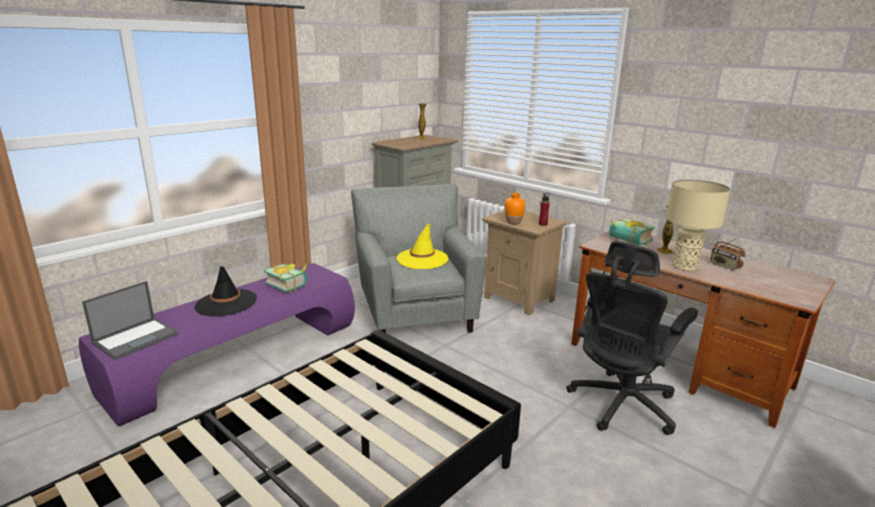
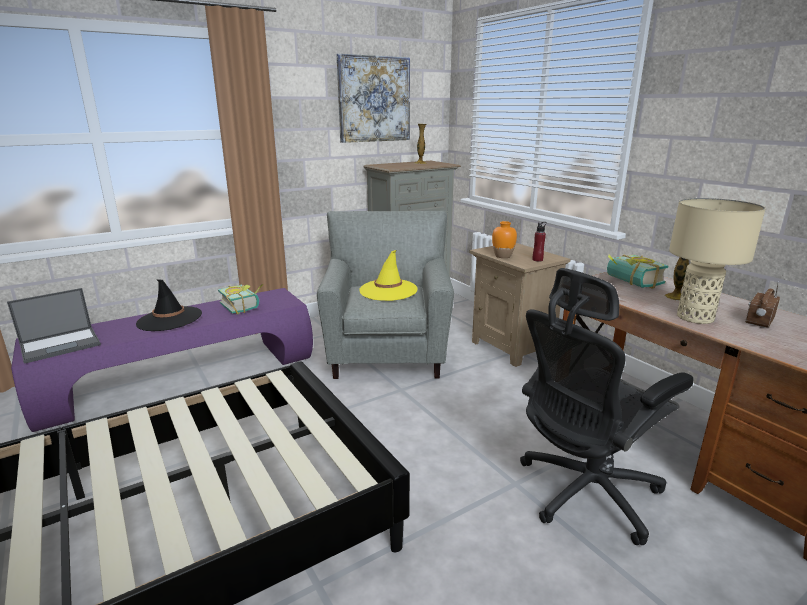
camera: 15 degrees right, 0 degrees up
radio [710,236,746,270] -> radio turned 60 degrees clockwise [745,281,780,328]
none -> picture [337,54,410,143]

